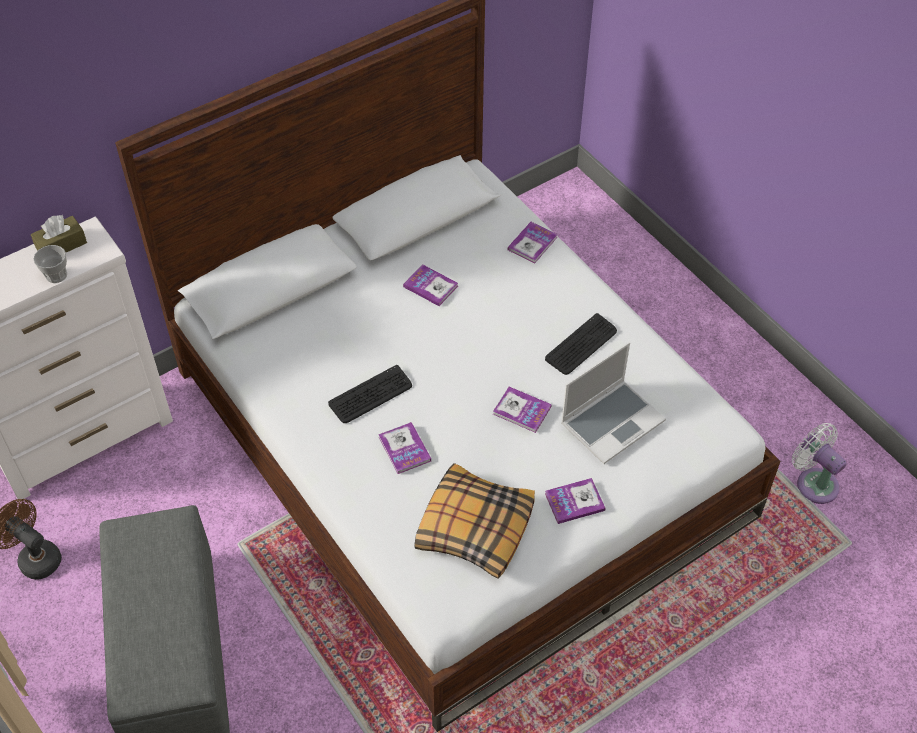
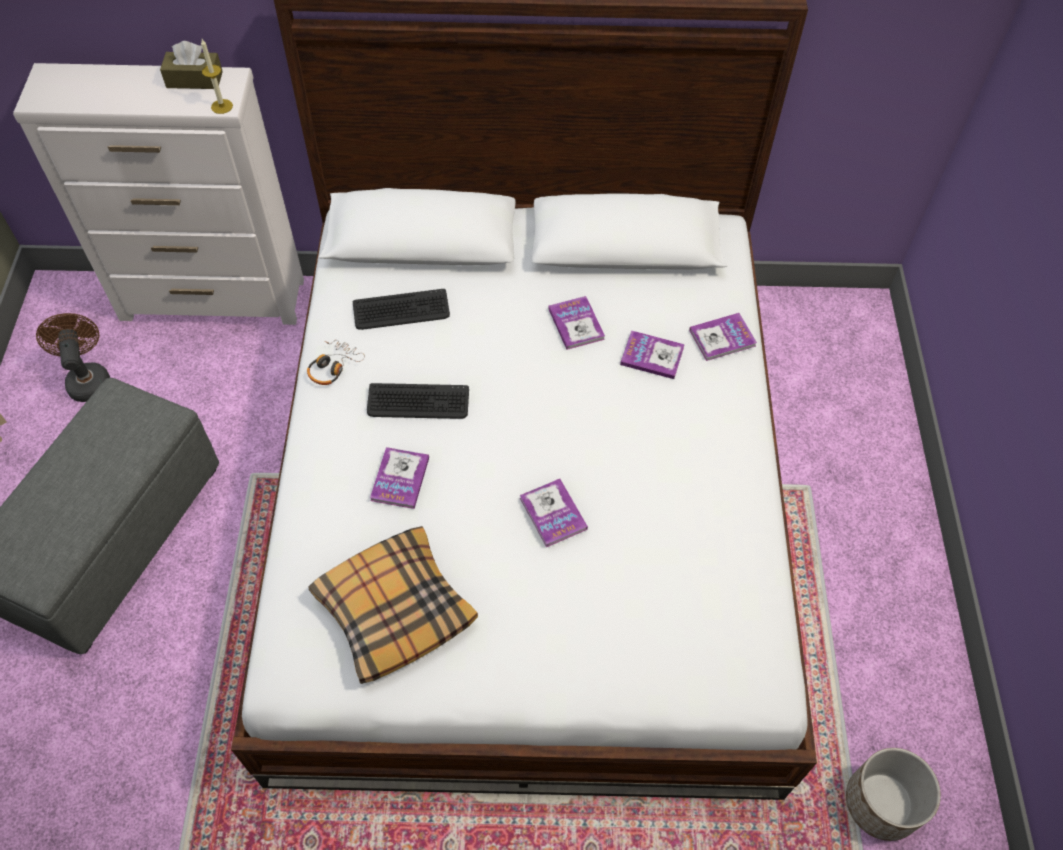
camera: 35 degrees right, 5 degrees up
cup [34,245,67,283] -> none
keyboard [545,313,617,375] -> keyboard moved to [353,289,450,330]
book [545,478,606,524] -> book moved to [620,331,685,379]
laptop [561,342,666,464] -> none
white fan [792,423,847,504] -> planter [846,748,941,841]
none -> candle [201,39,233,114]
none -> headphones [307,340,365,385]

